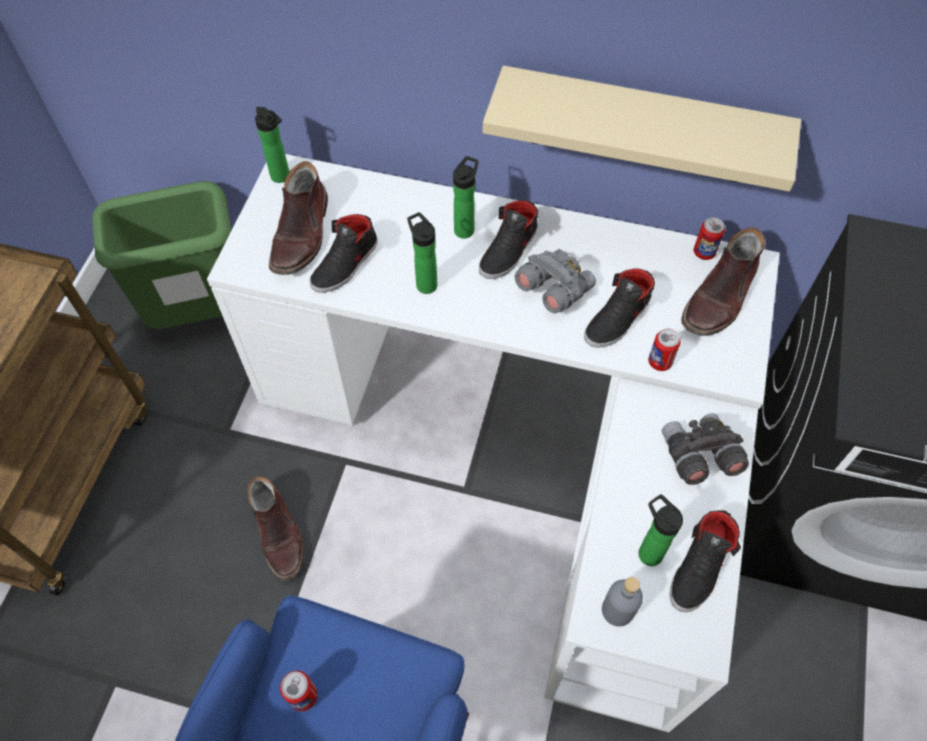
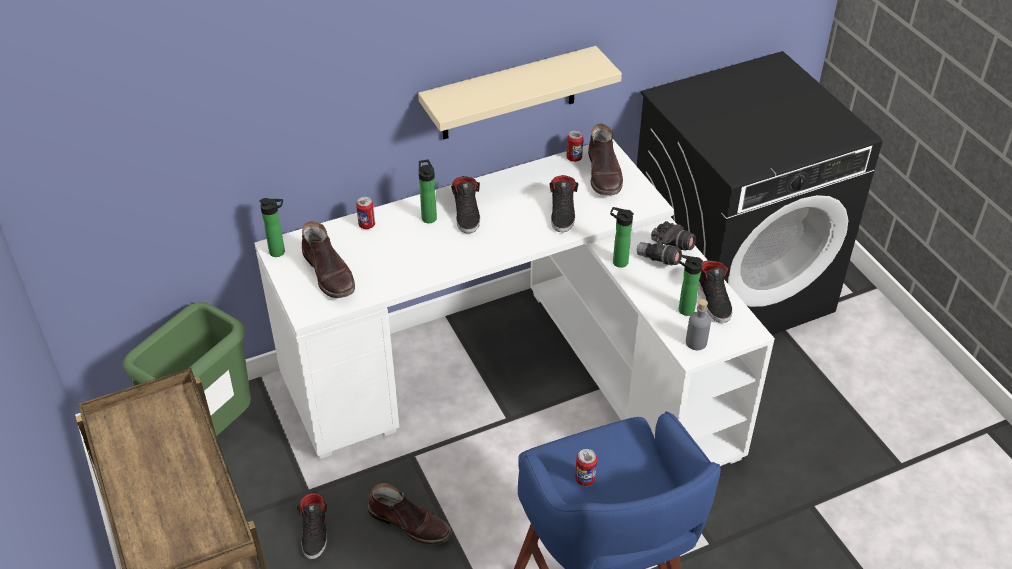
camera: 40 degrees left, 15 degrees down
black shoe [310,214,377,293] -> black shoe moved to [297,492,327,559]
bottle [407,212,437,294] -> bottle moved to [610,207,634,268]
grey binoculars [515,249,596,313] -> none
can [648,329,681,371] -> can moved to [356,197,375,229]

